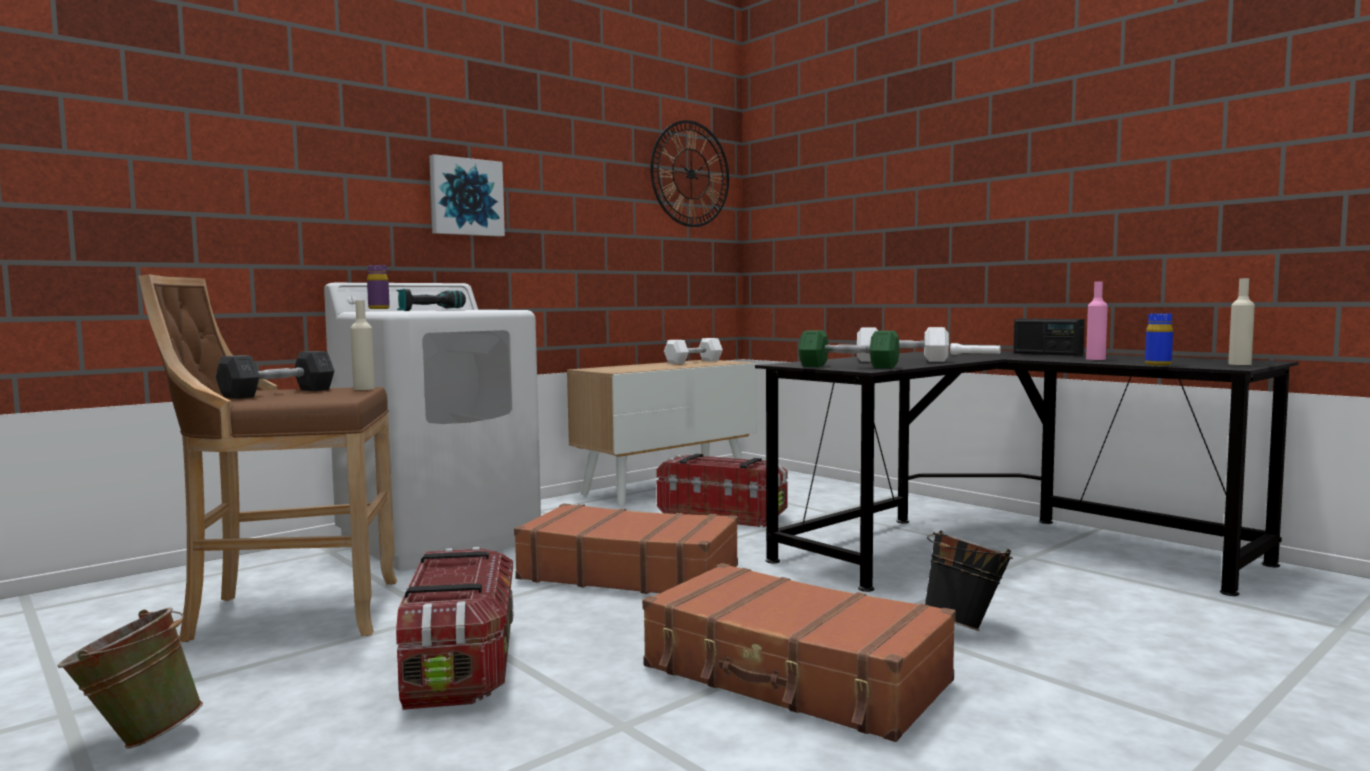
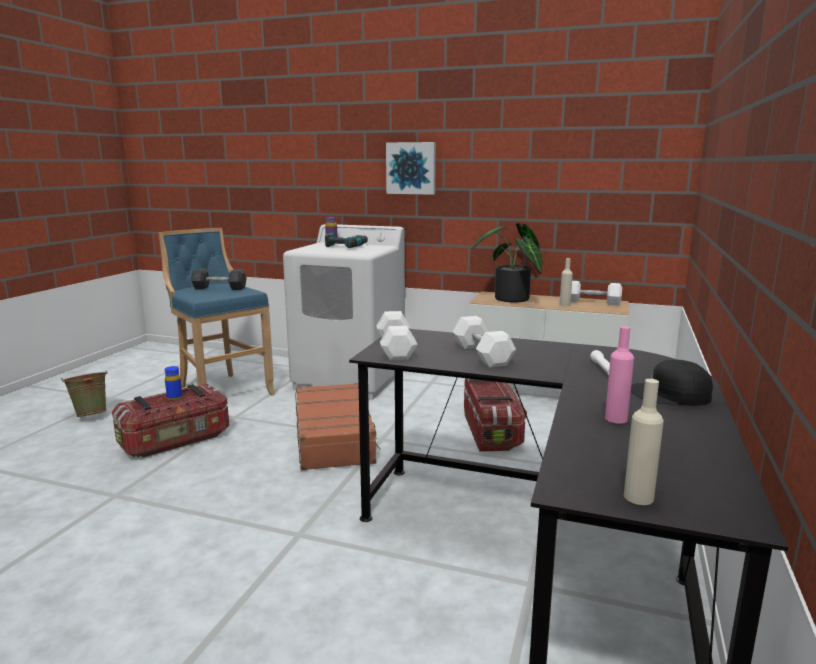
camera: 60 degrees right, 10 degrees up
brown stool [138,274,397,643] -> blue stool [158,228,276,395]
beige bottle [350,300,375,390] -> beige bottle moved to [559,258,573,306]
brown suitcase [642,563,956,742] -> none
wall clock [650,120,729,227] -> none
green dumbbell [798,330,900,369] -> white dumbbell [376,311,417,360]
black bucket [925,530,1013,631] -> none
radio [1013,319,1085,356] -> black cap [631,360,713,406]
blue bottle [1145,314,1173,365] -> blue bottle moved to [165,366,182,400]
none -> potted plant [472,223,543,302]

